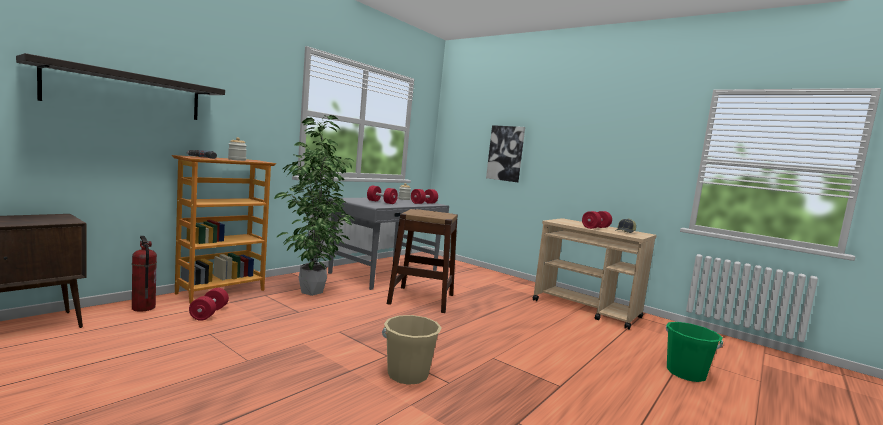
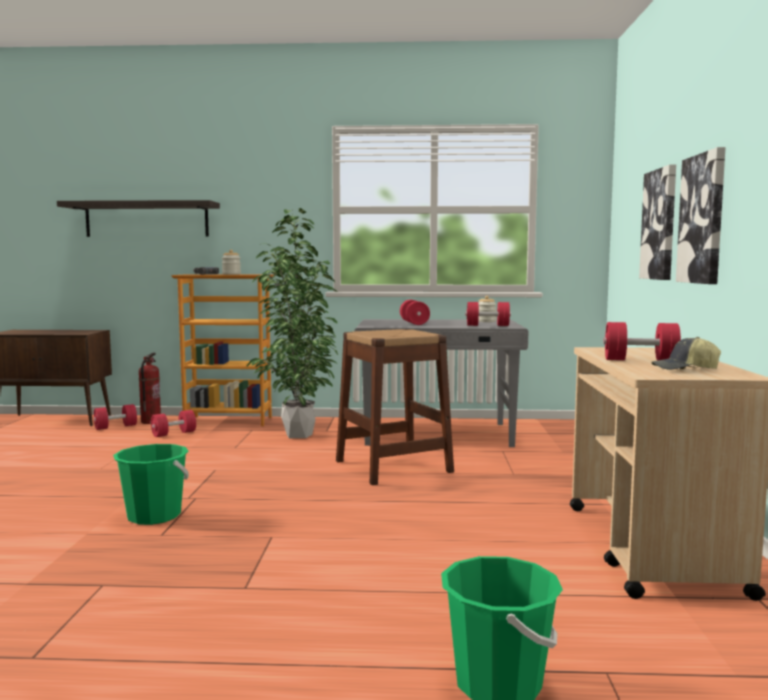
camera: 55 degrees right, 0 degrees up
beige bucket [382,315,442,385] -> green bucket [113,444,189,525]
none -> red dumbbell [94,404,137,430]
none -> picture [676,147,726,284]

